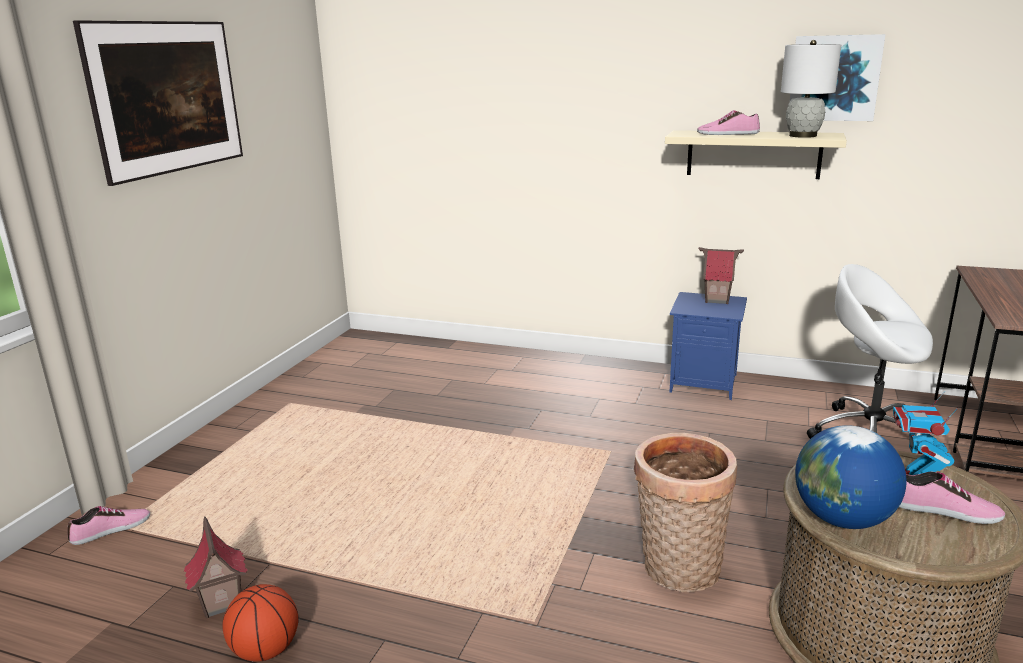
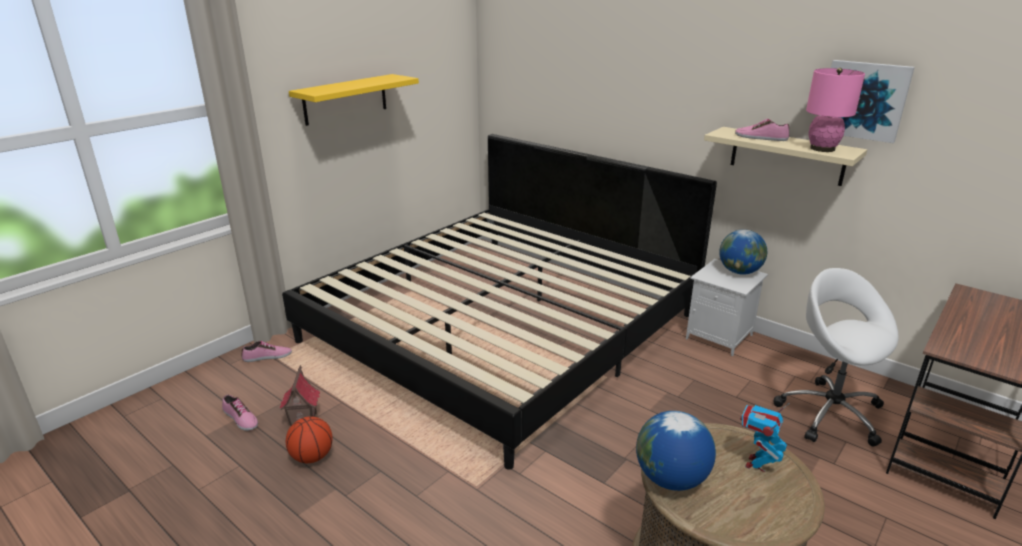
camera: 20 degrees right, 5 degrees up
picture [73,20,243,186] -> yellow shelf [289,74,419,126]
basket [634,433,737,592] -> none
blue nightstand [669,292,747,400] -> grey nightstand [686,259,768,356]
toy house [699,247,744,304] -> globe [719,229,767,275]
white table lamp [781,40,841,138] -> pink table lamp [806,68,865,152]
shoe [899,471,1005,524] -> shoe moved to [222,395,258,431]
none -> bed [282,134,717,470]

